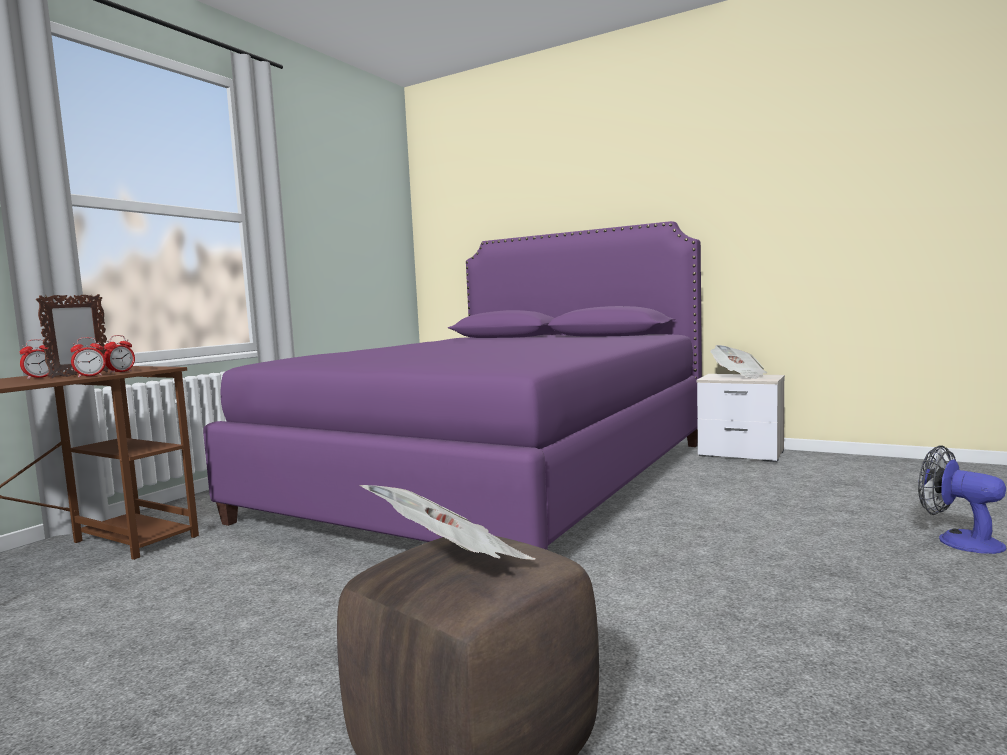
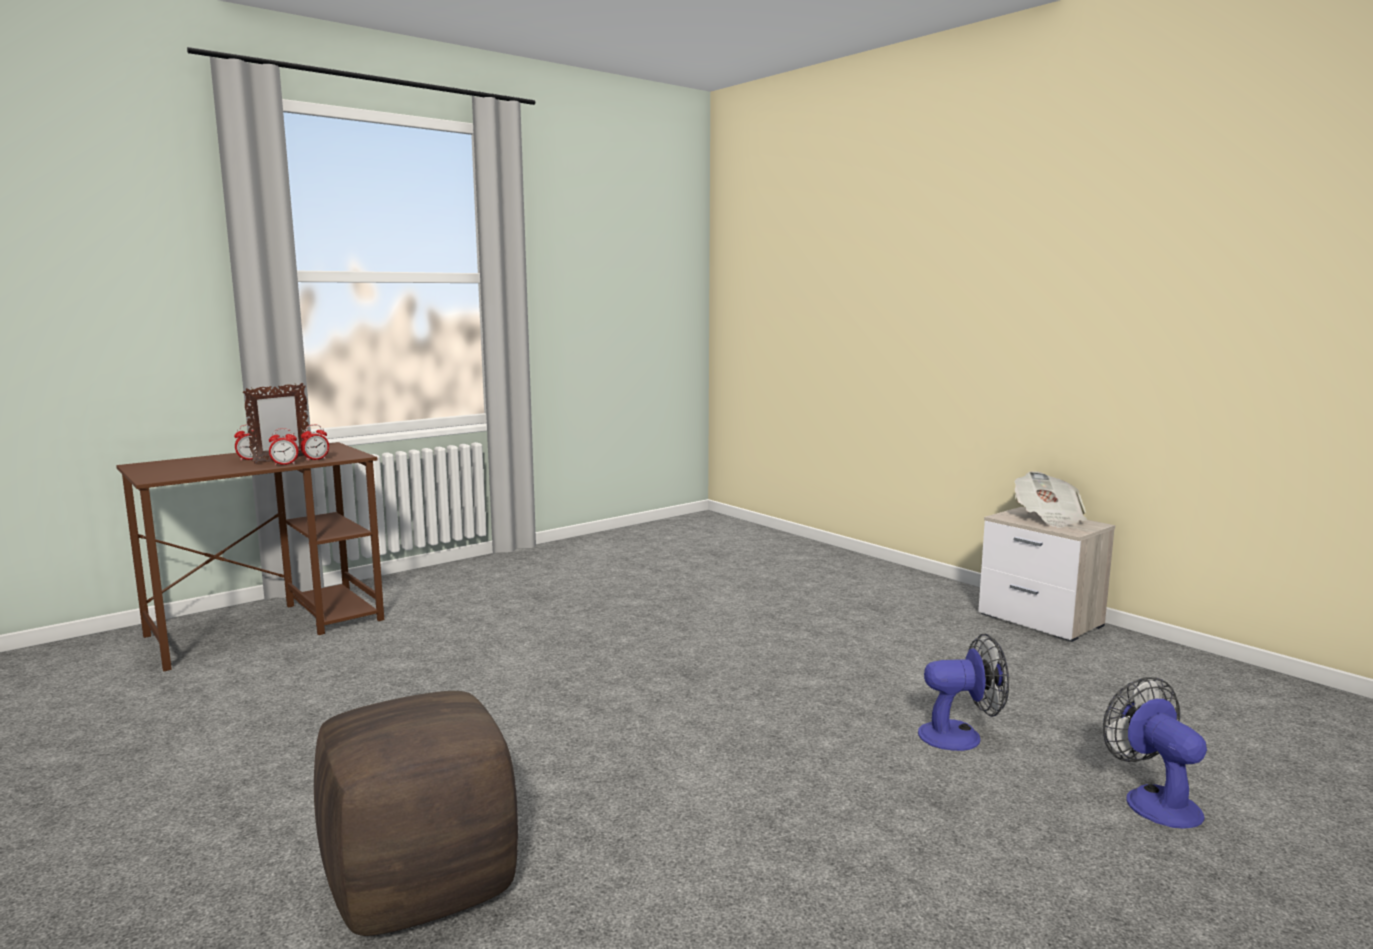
camera: 20 degrees right, 5 degrees up
purple bed [203,221,702,550] -> none
newspaper [359,485,535,560] -> none
none -> fan [918,633,1009,751]

